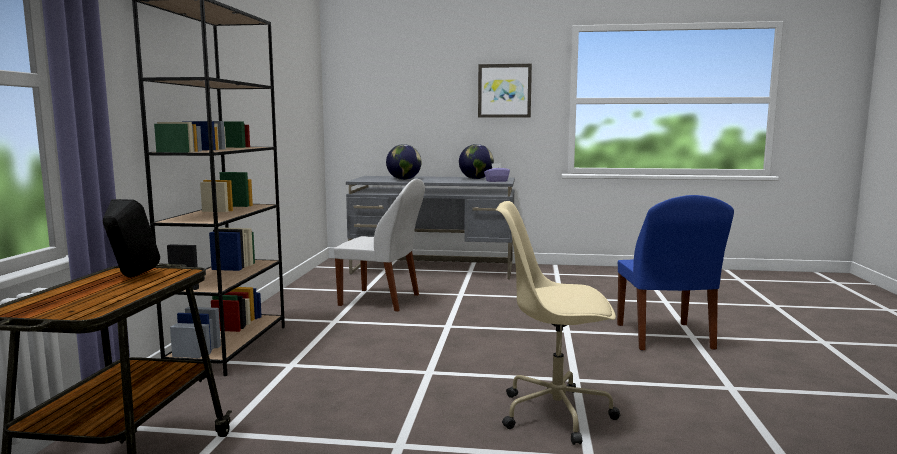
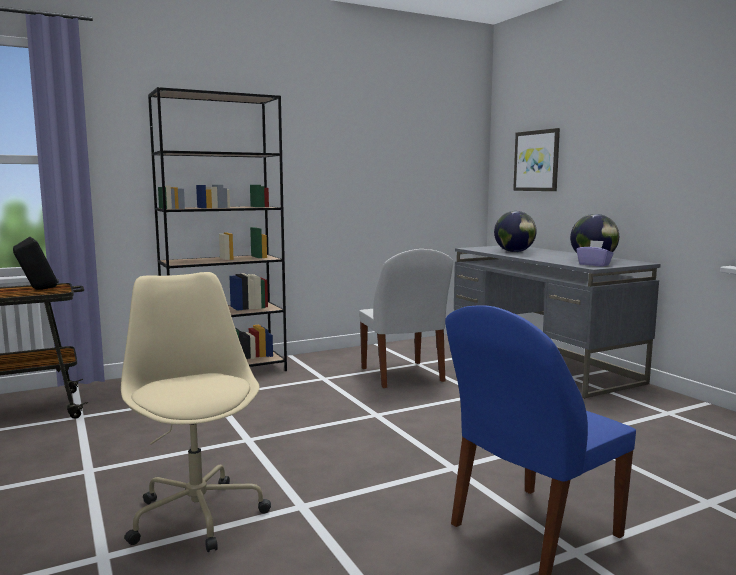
camera: 55 degrees right, 0 degrees up
picture [478,64,532,118] -> picture moved to [513,128,560,191]

